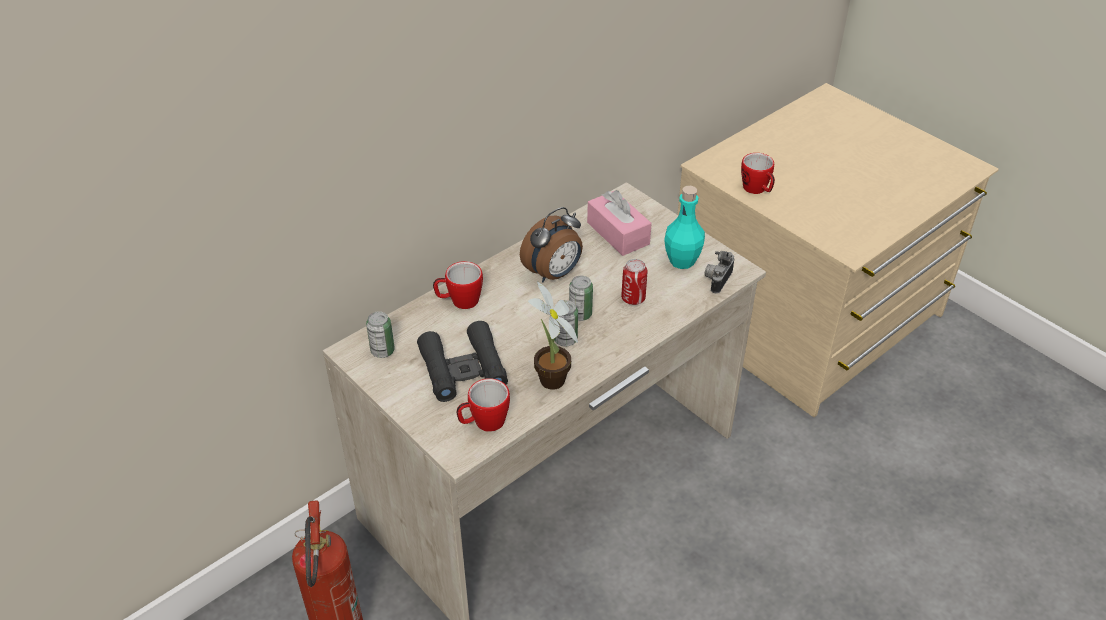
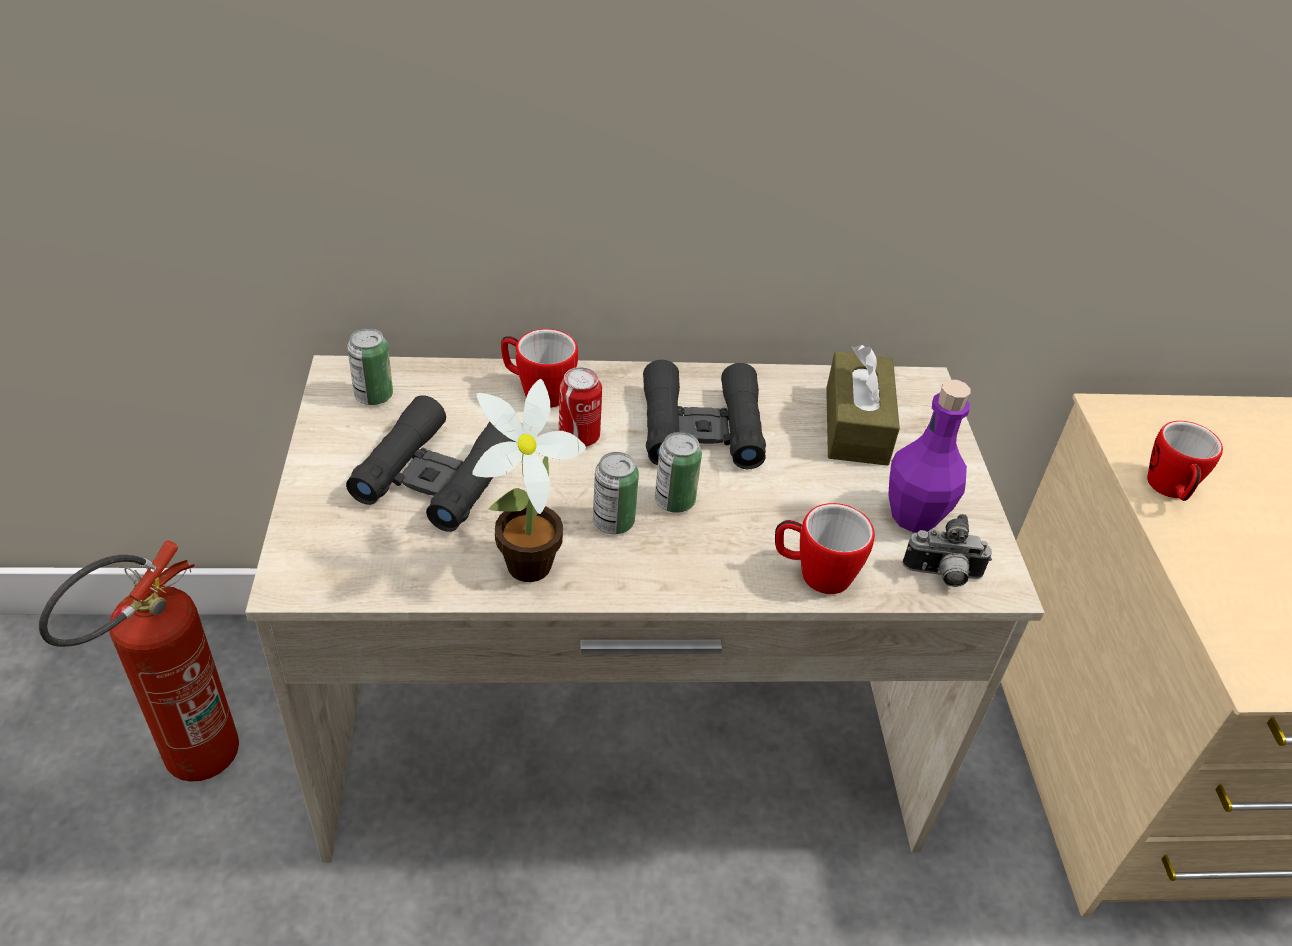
camera: 35 degrees right, 0 degrees up
mug [457,378,510,432] -> mug moved to [775,503,875,594]
alarm clock [520,207,583,282] -> black binoculars [643,360,766,469]
pink tissue box [587,190,652,256] -> brown tissue box [826,345,900,466]
can [621,259,648,305] -> can moved to [559,367,602,447]
turquoise bottle [664,186,705,269] -> purple bottle [888,380,971,532]
camera [704,251,734,293] -> camera turned 150 degrees counterclockwise [902,514,992,587]

